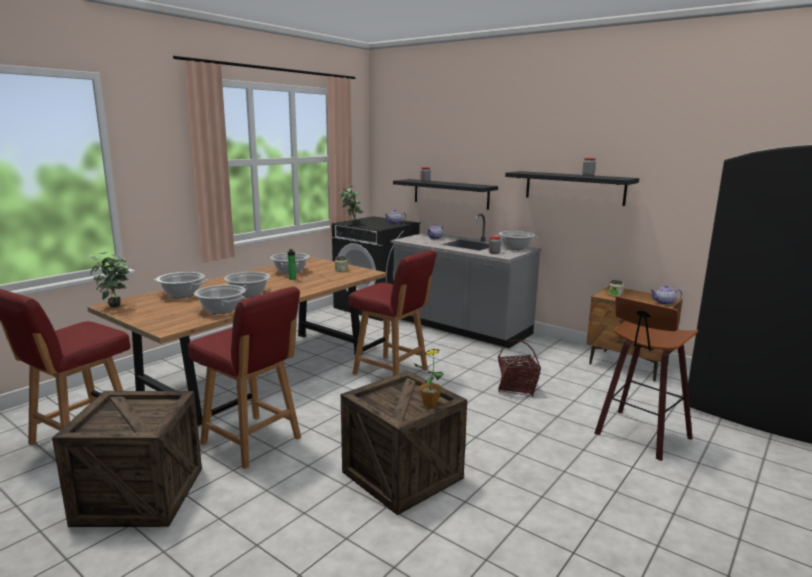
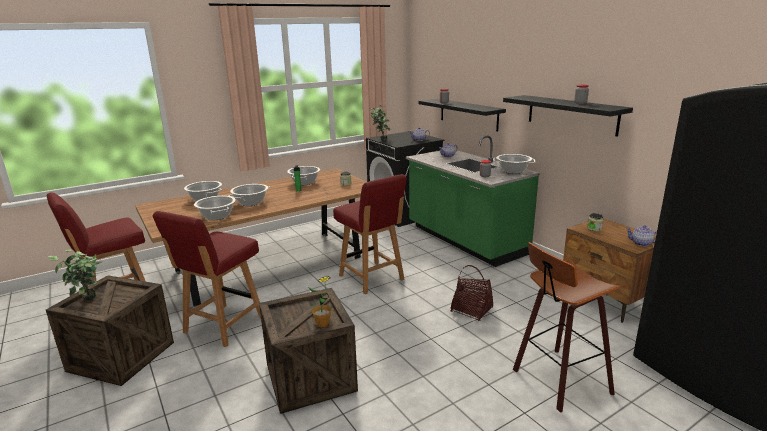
camera: 20 degrees right, 5 degrees up
potted plant [89,251,130,307] -> potted plant moved to [48,249,101,300]
red chair [188,287,301,469] -> red chair turned 60 degrees clockwise [153,211,261,347]
grey counter [391,214,541,348] -> green counter [406,135,540,267]

